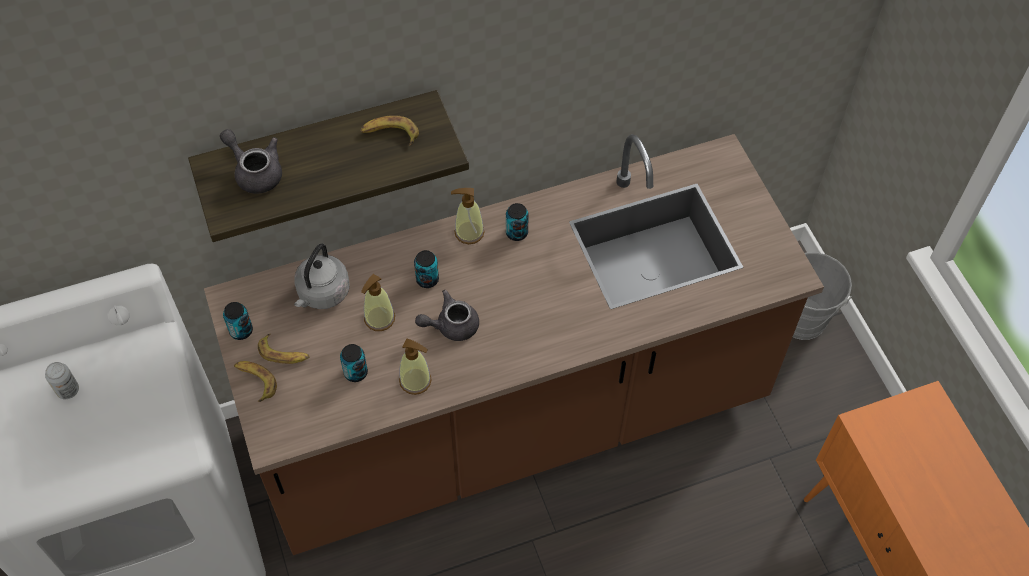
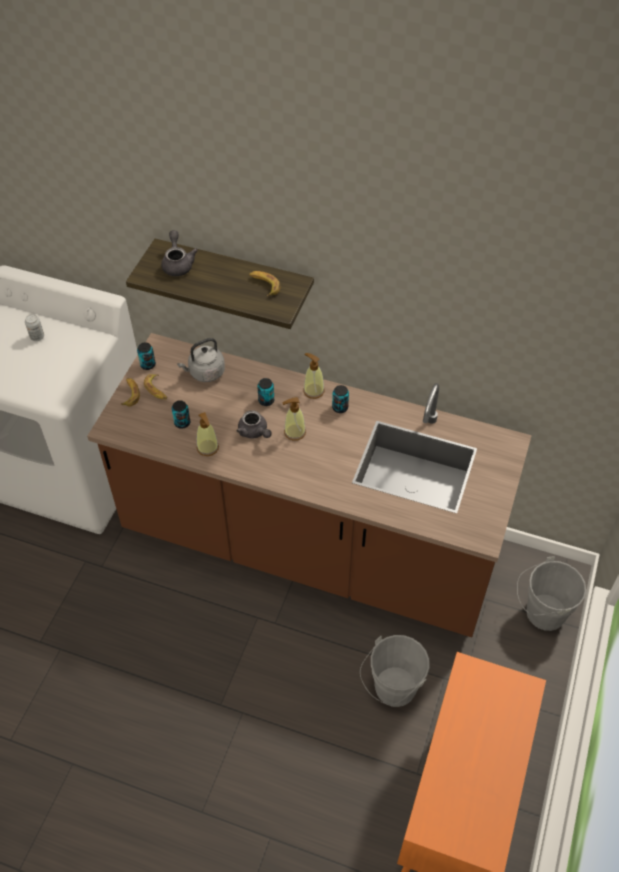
camera: 40 degrees right, 5 degrees down
soap dispenser [361,274,395,331] -> soap dispenser moved to [283,397,306,441]
grey teapot [415,290,479,341] -> grey teapot turned 150 degrees counterclockwise [236,411,272,438]
none -> grey bucket [360,635,430,707]

